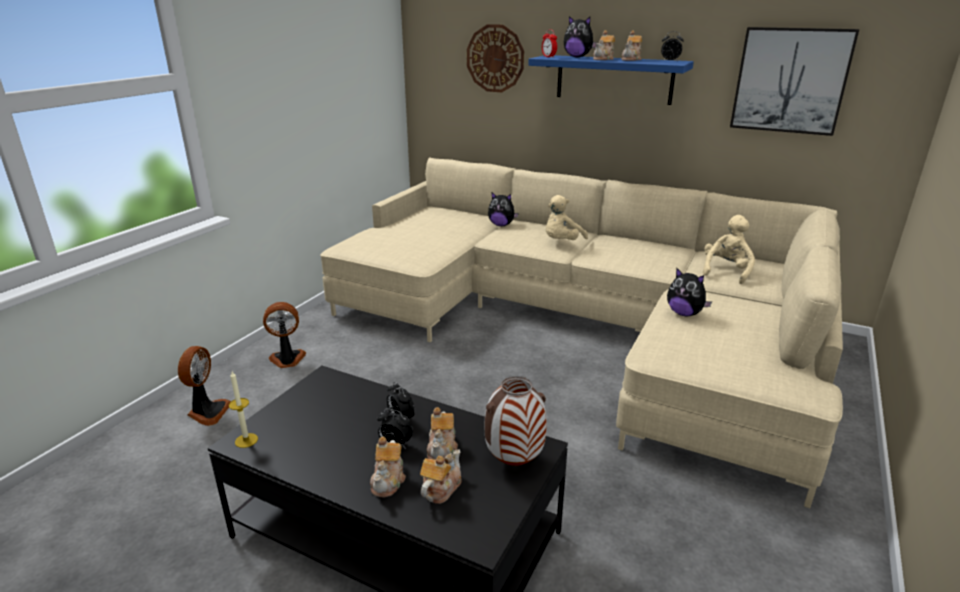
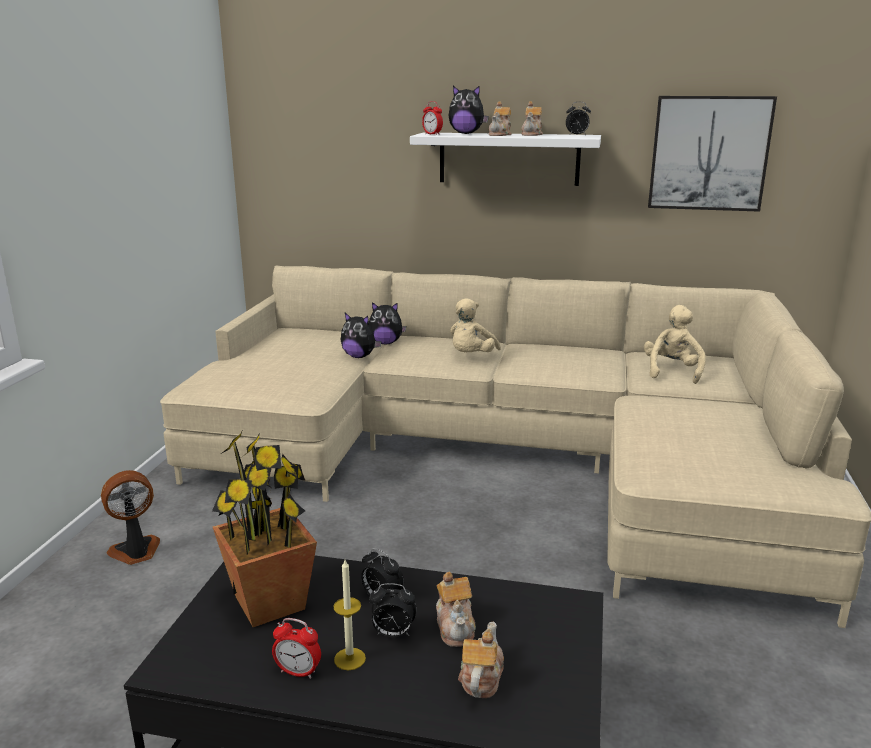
camera: 15 degrees left, 5 degrees down
fan [178,346,231,426] -> none
candle [229,371,258,448] -> candle moved to [333,560,366,671]
teapot [370,437,406,497] -> none
wall clock [467,24,524,92] -> none
vase [484,376,547,466] -> none
blue shelf [528,55,694,105] -> white shelf [410,132,601,186]
plush toy [667,268,712,316] -> plush toy moved to [341,313,381,358]
none -> potted plant [212,431,317,627]
none -> alarm clock [272,618,321,679]

